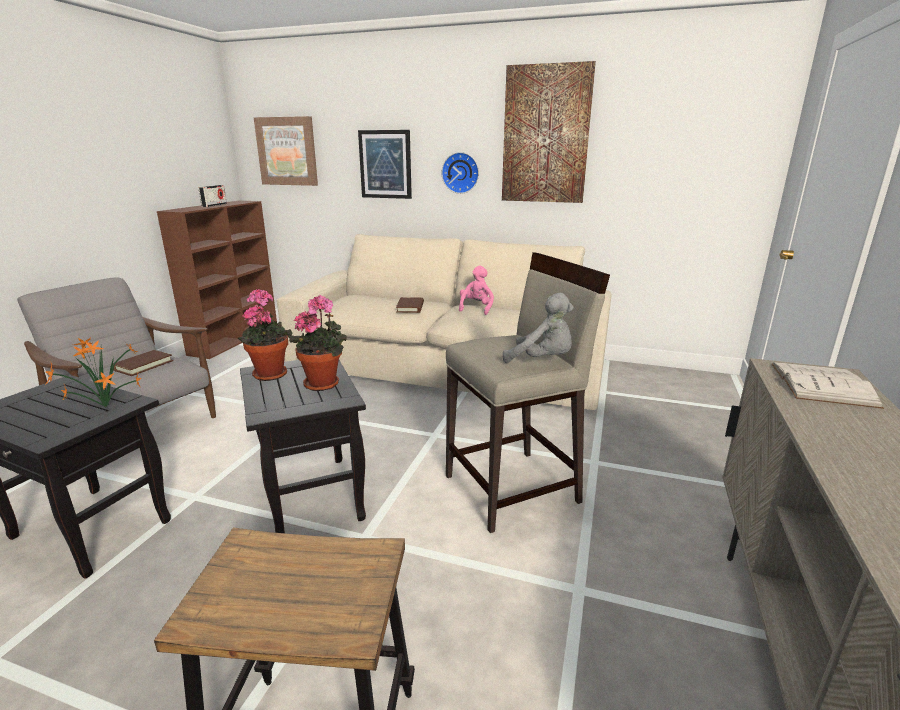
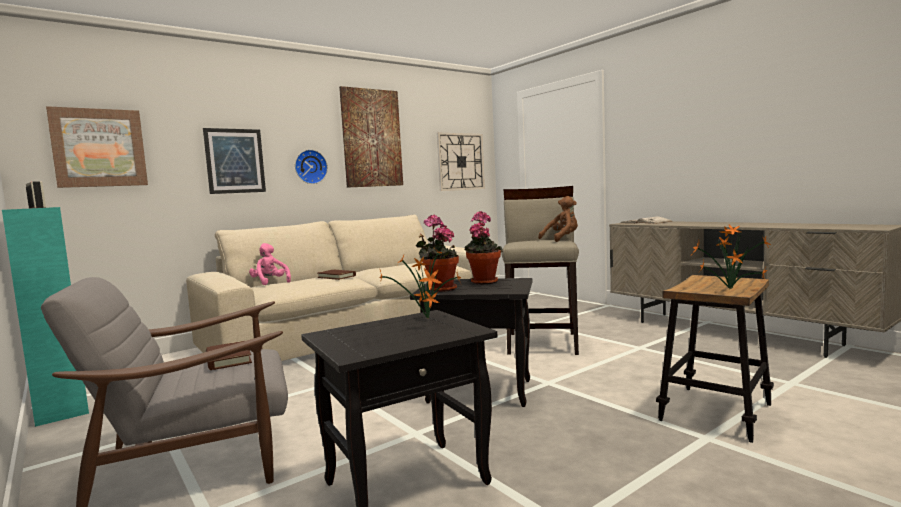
camera: 55 degrees left, 15 degrees down
brown bookcase [157,200,277,359] -> turquoise bookcase [2,207,89,427]
pink plush toy [459,265,494,315] -> pink plush toy moved to [249,243,291,285]
grey plush toy [503,293,573,363] -> brown plush toy [538,196,578,242]
none -> wall clock [437,133,485,191]
none -> potted plant [690,225,771,289]

